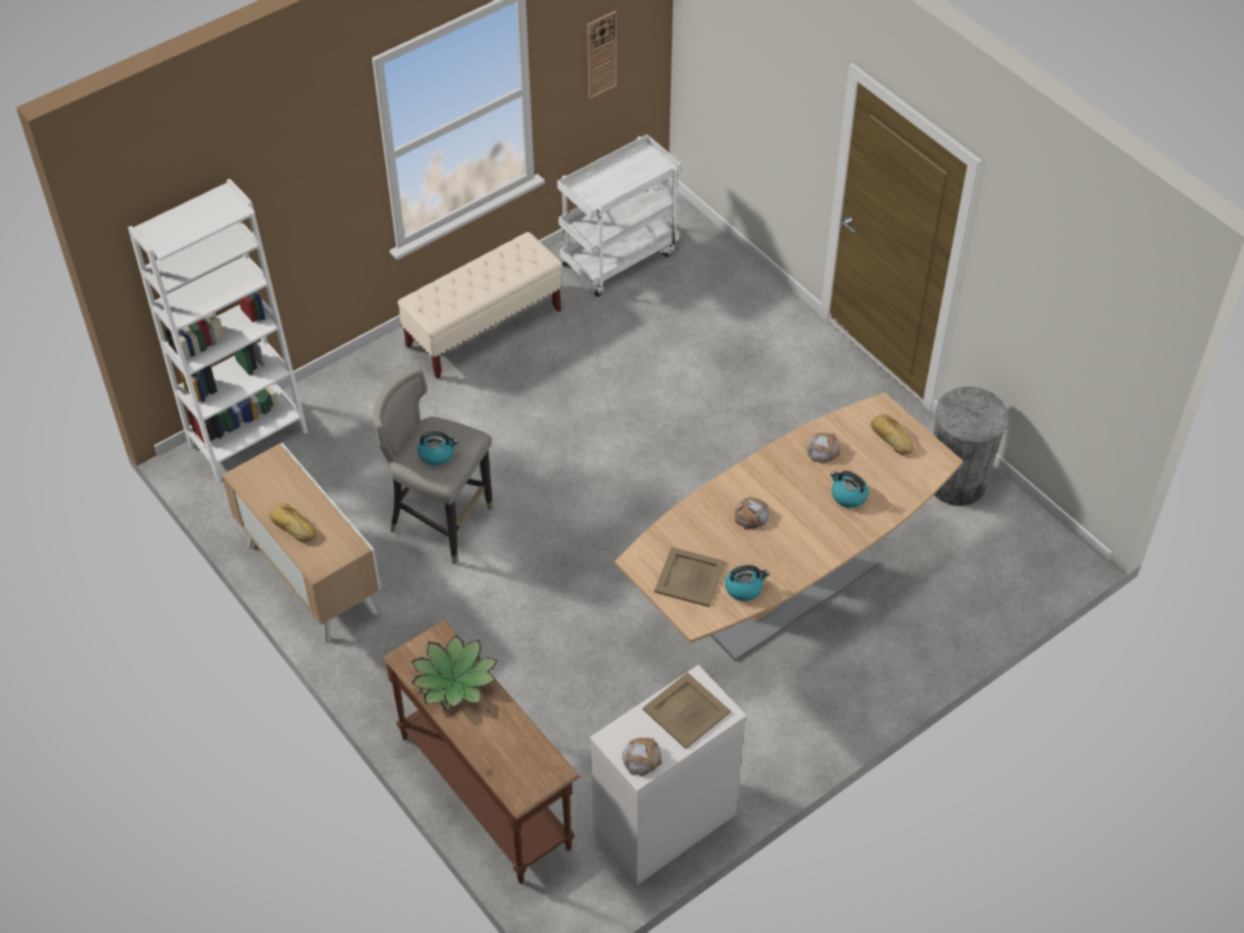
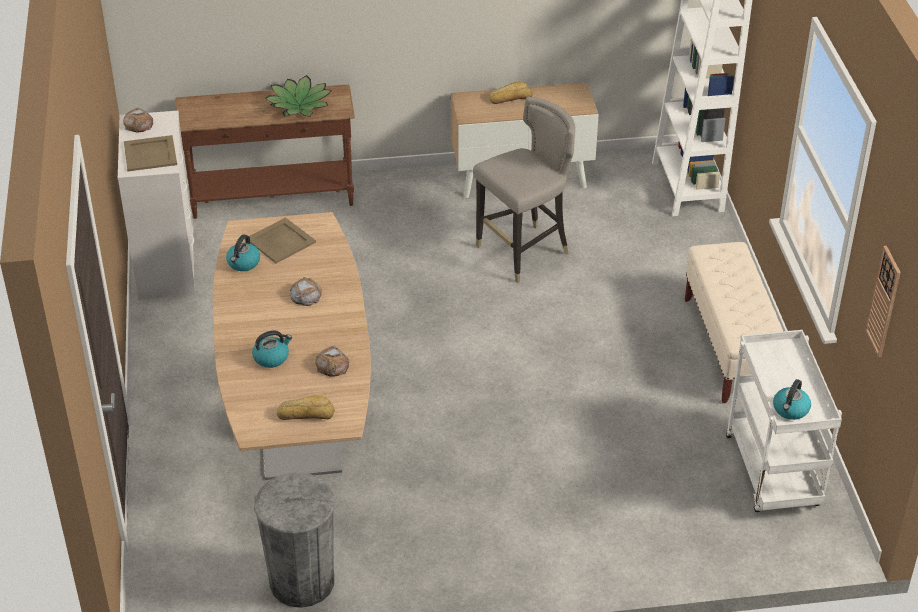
camera: 120 degrees right, 10 degrees down
kettle [418,431,459,466] -> kettle moved to [773,379,811,420]

